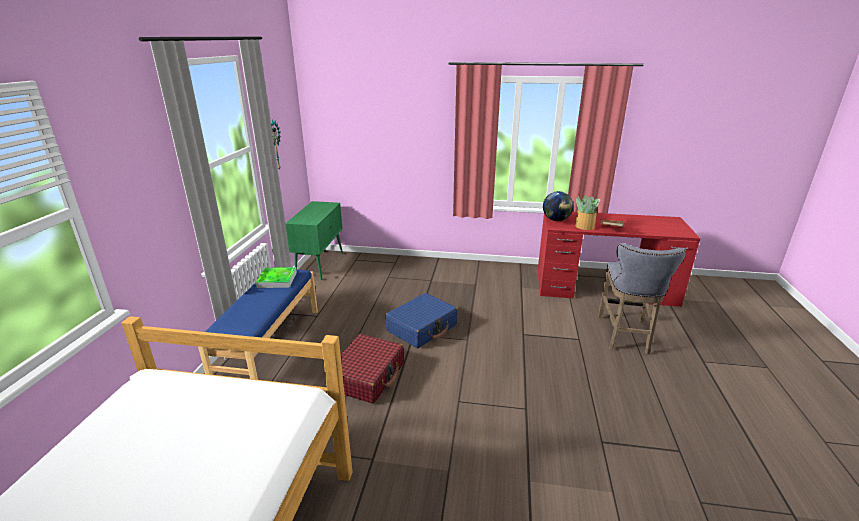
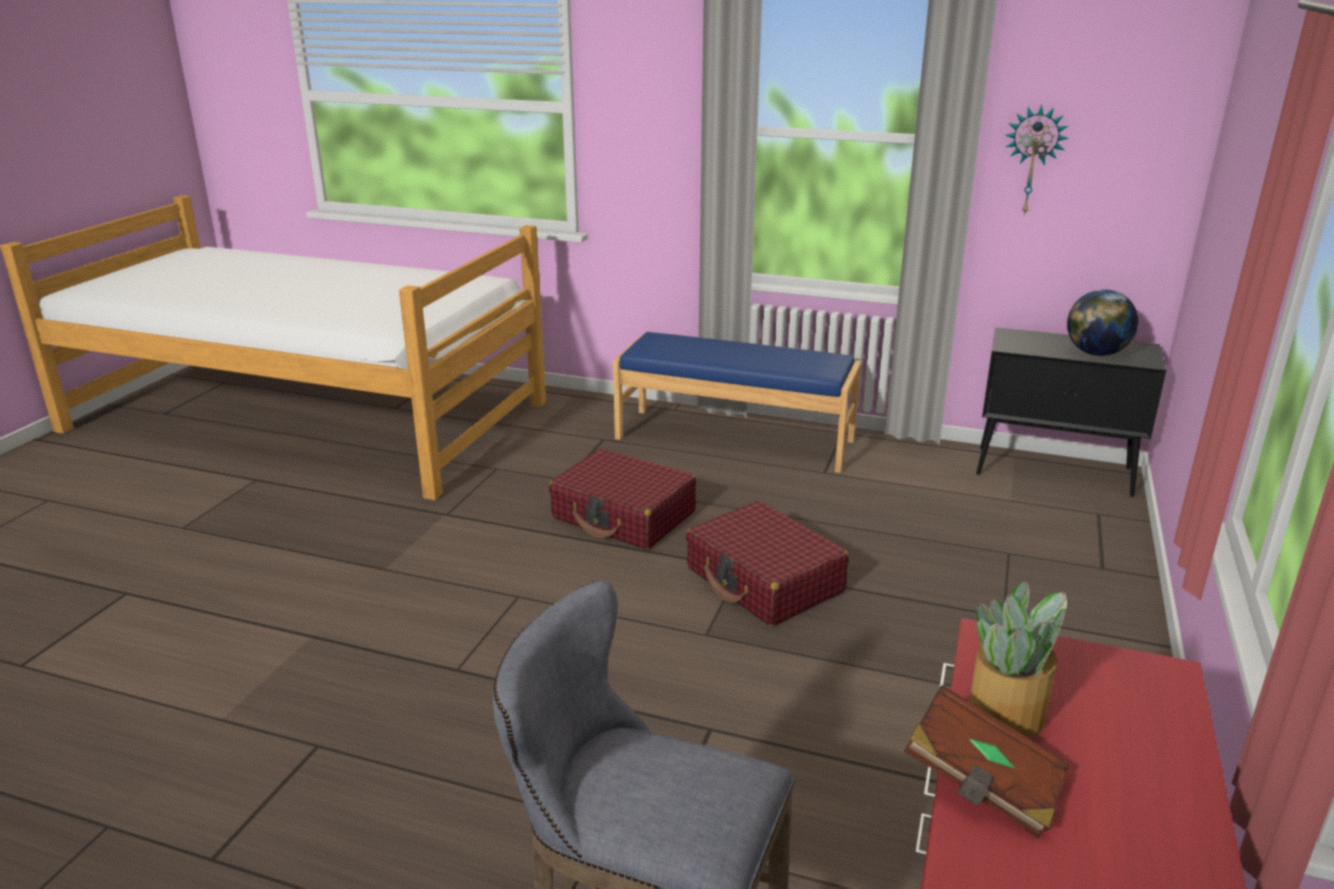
camera: 100 degrees right, 0 degrees up
tray [256,267,297,288] -> none
green cabinet [285,201,343,280] -> black cabinet [976,327,1166,497]
blue suitcase [385,293,457,348] -> red suitcase [686,501,849,627]
globe [543,191,573,221] -> globe moved to [1067,289,1138,356]

